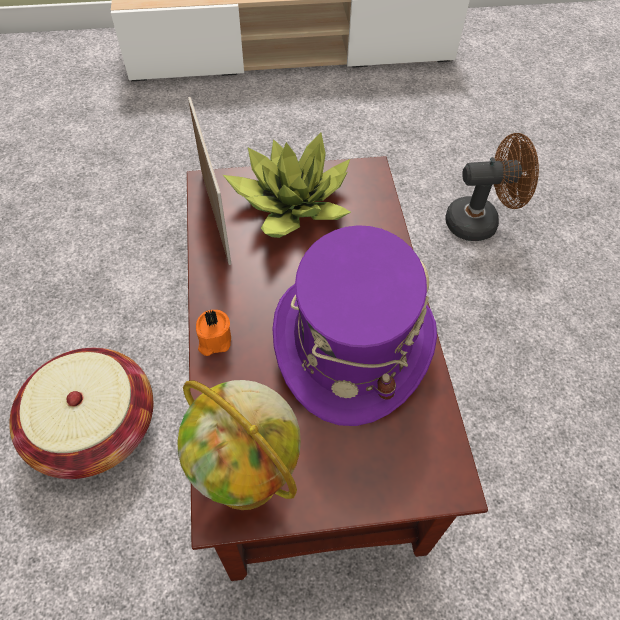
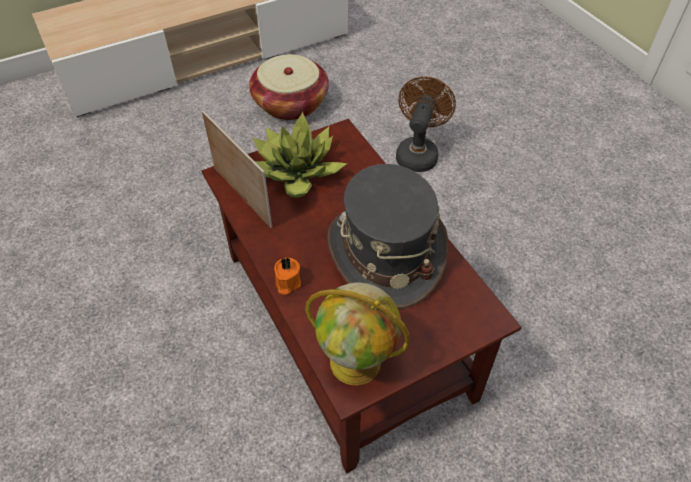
camera: 20 degrees left, 5 degrees down
basket [9,348,153,479] -> basket moved to [249,54,329,120]
purple hat [273,225,437,426] -> grey hat [327,164,448,309]
brown fan [445,133,539,241] -> brown fan turned 45 degrees counterclockwise [396,76,456,172]

